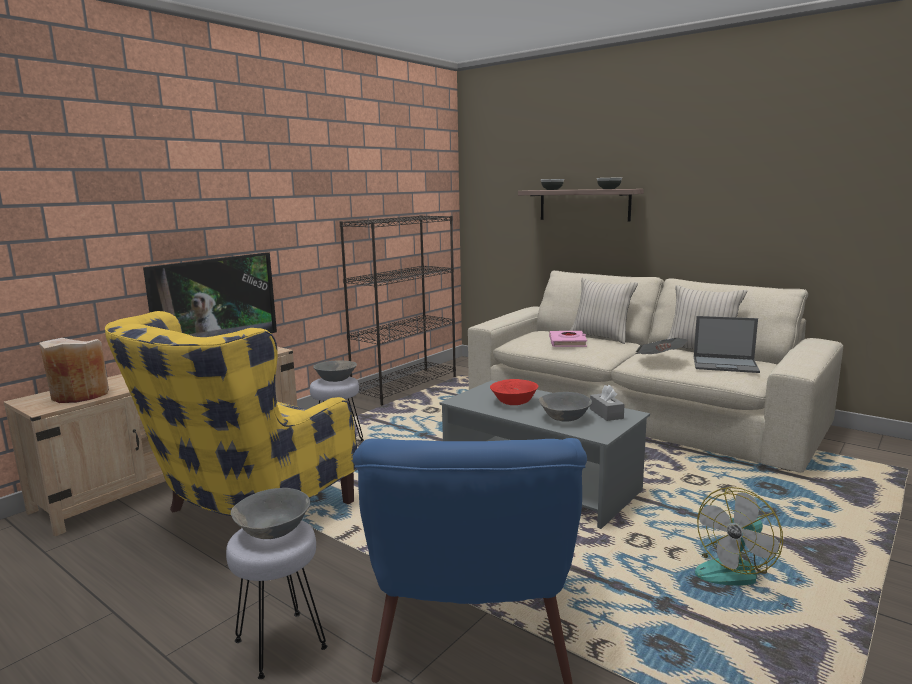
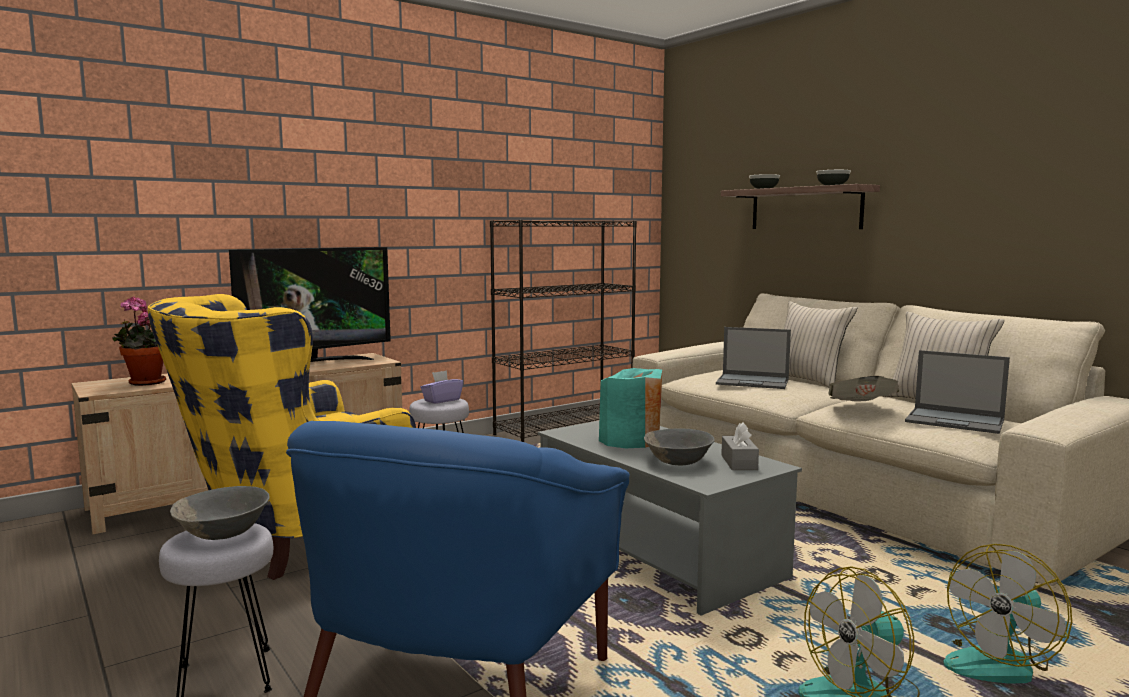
camera: 15 degrees right, 5 degrees down
beige vase [39,338,109,403] -> potted plant [112,296,166,386]
grey bowl [313,361,357,382] -> purple tissue box [420,370,463,404]
red bowl [490,379,538,405] -> turquoise vase [599,368,662,448]
pink book [549,331,587,347] -> laptop [716,327,791,389]
none -> fan [943,544,1072,684]

